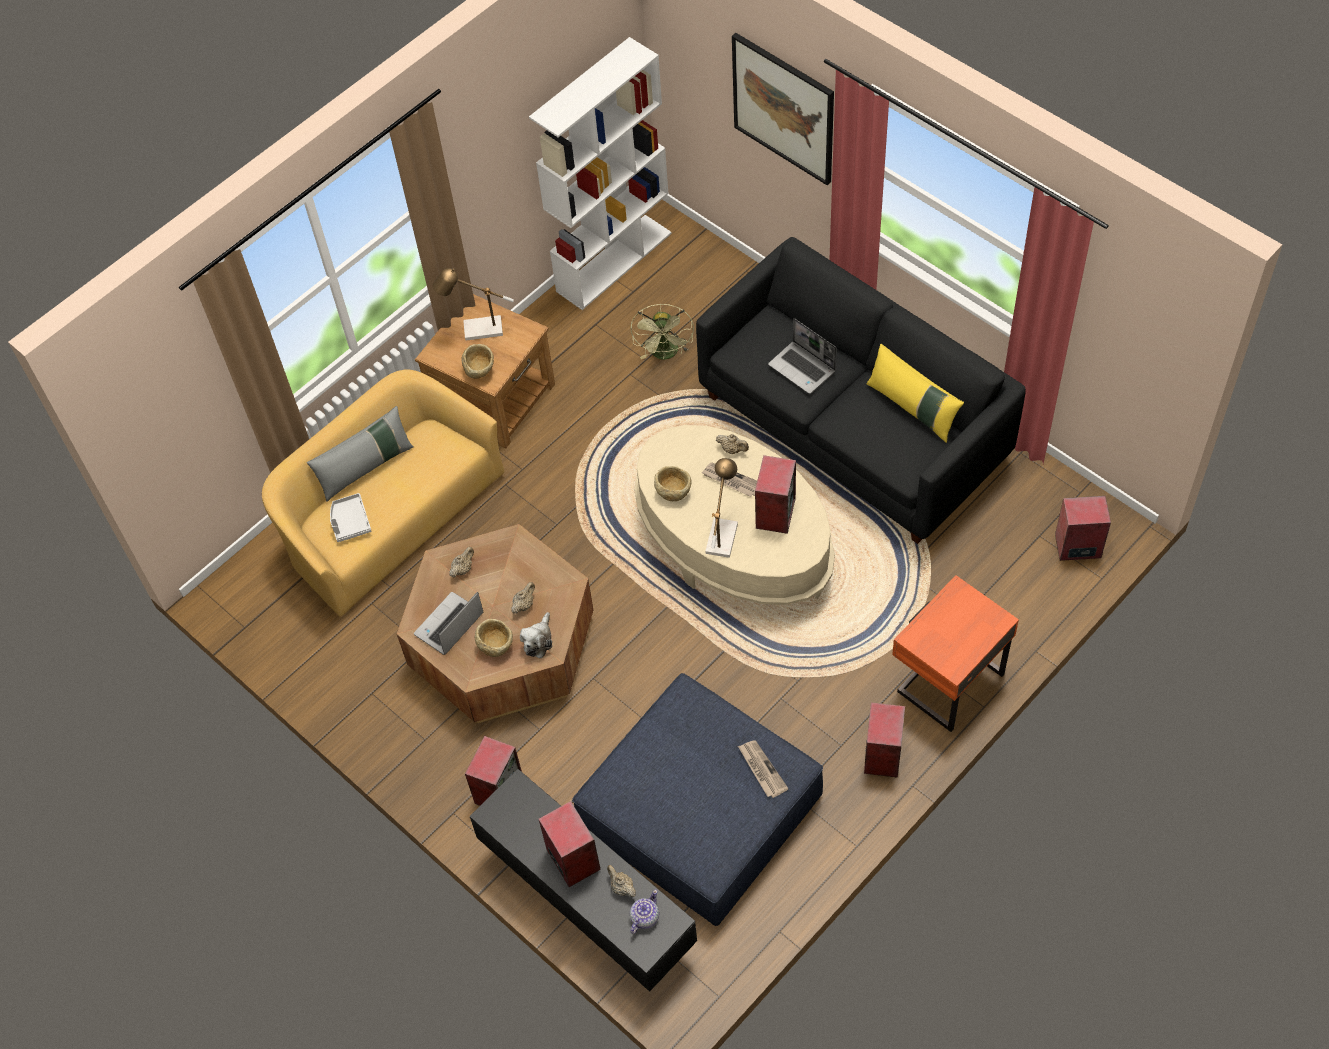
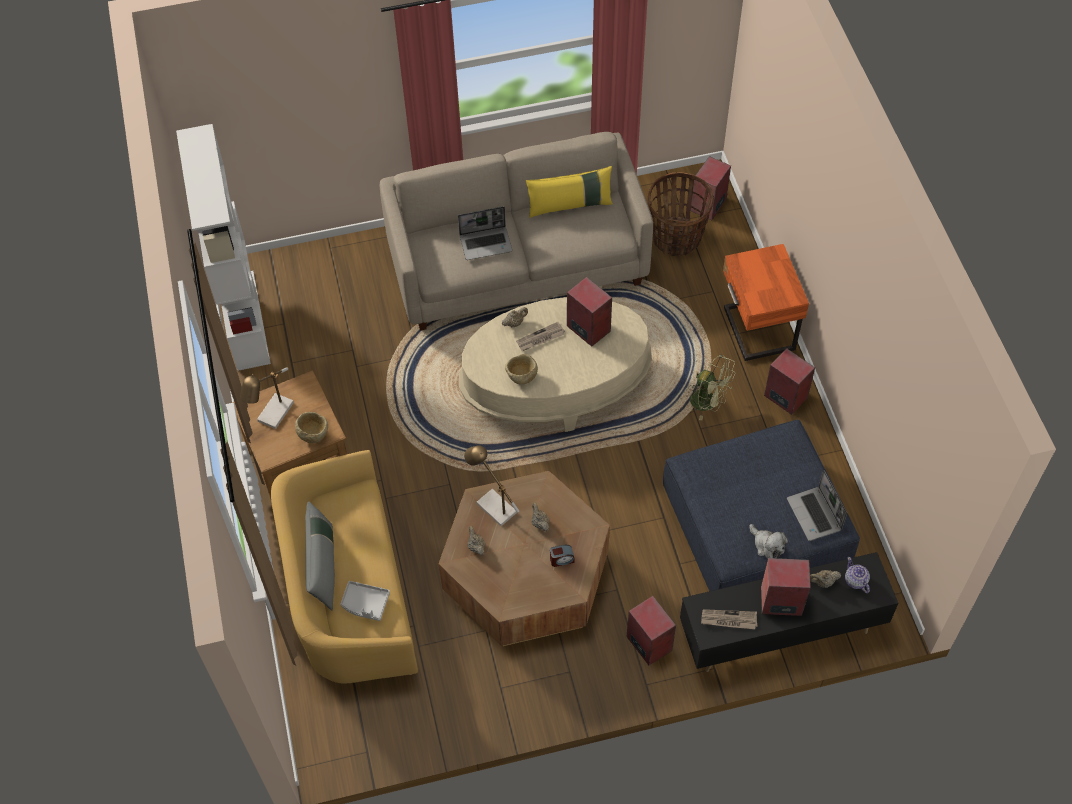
camera: 60 degrees left, 0 degrees up
laptop [414,592,483,655] -> laptop moved to [787,470,847,541]
beige bowl [475,619,513,657] -> alarm clock [550,545,574,567]
plush toy [520,612,552,658] -> plush toy moved to [749,524,788,558]
green fan [630,304,694,359] -> green fan moved to [688,354,736,420]
black sofa [696,237,1026,544] -> beige sofa [380,132,653,331]
table lamp [705,458,738,558] -> table lamp moved to [464,445,519,526]
picture [732,33,834,185] -> none
newspaper [738,741,789,798] -> newspaper moved to [701,609,757,629]
none -> basket [647,172,714,256]

